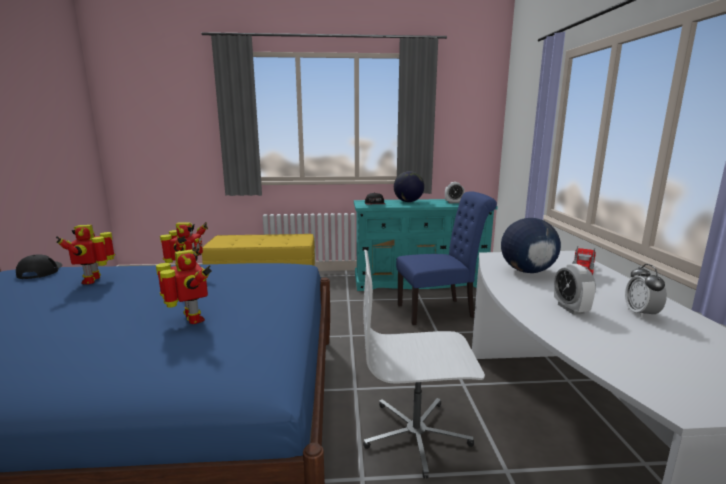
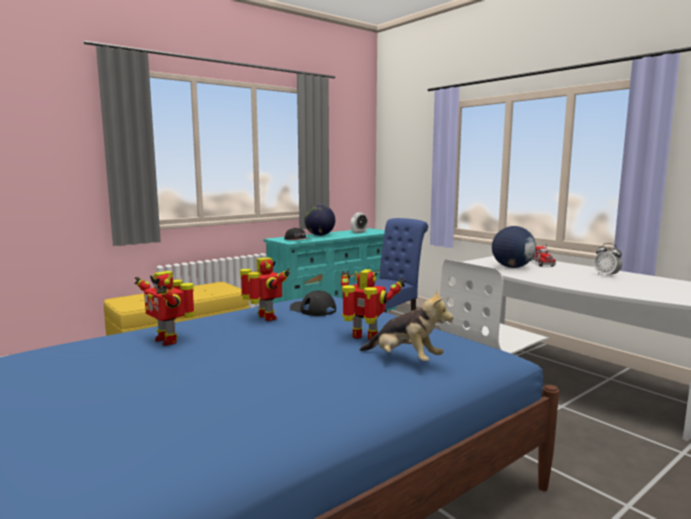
camera: 35 degrees left, 5 degrees down
black cap [16,254,62,279] -> black cap moved to [290,290,336,316]
alarm clock [554,264,596,315] -> none
none -> plush toy [360,290,453,361]

